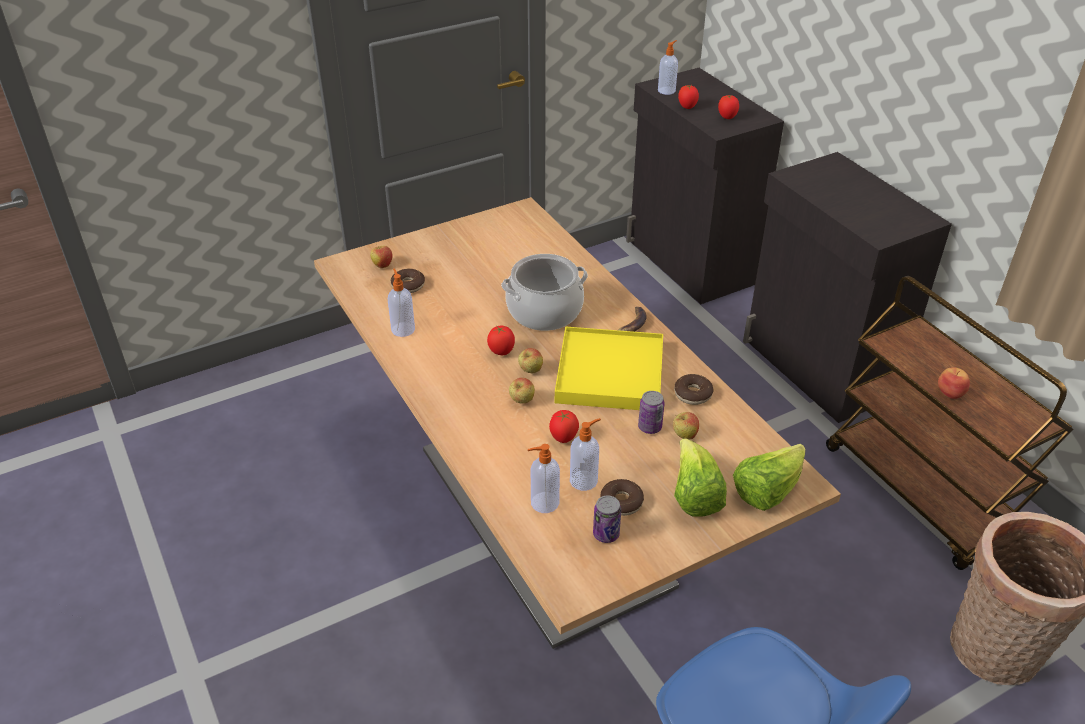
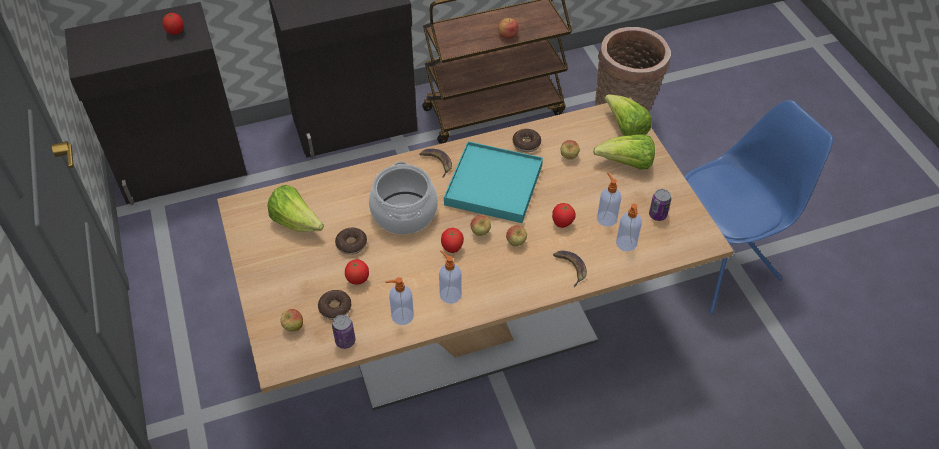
camera: 80 degrees left, 10 degrees up
yellow tray [555,327,663,410] -> turquoise tray [444,141,543,223]
donut [600,479,644,516] -> donut moved to [335,228,367,255]
can [638,391,665,434] -> can moved to [332,315,355,349]
soap dispenser [658,40,678,95] -> soap dispenser moved to [439,250,462,304]
tomato [678,85,699,109] -> tomato moved to [345,259,369,285]
none -> lettuce [267,185,324,232]
none -> banana [553,251,587,287]

